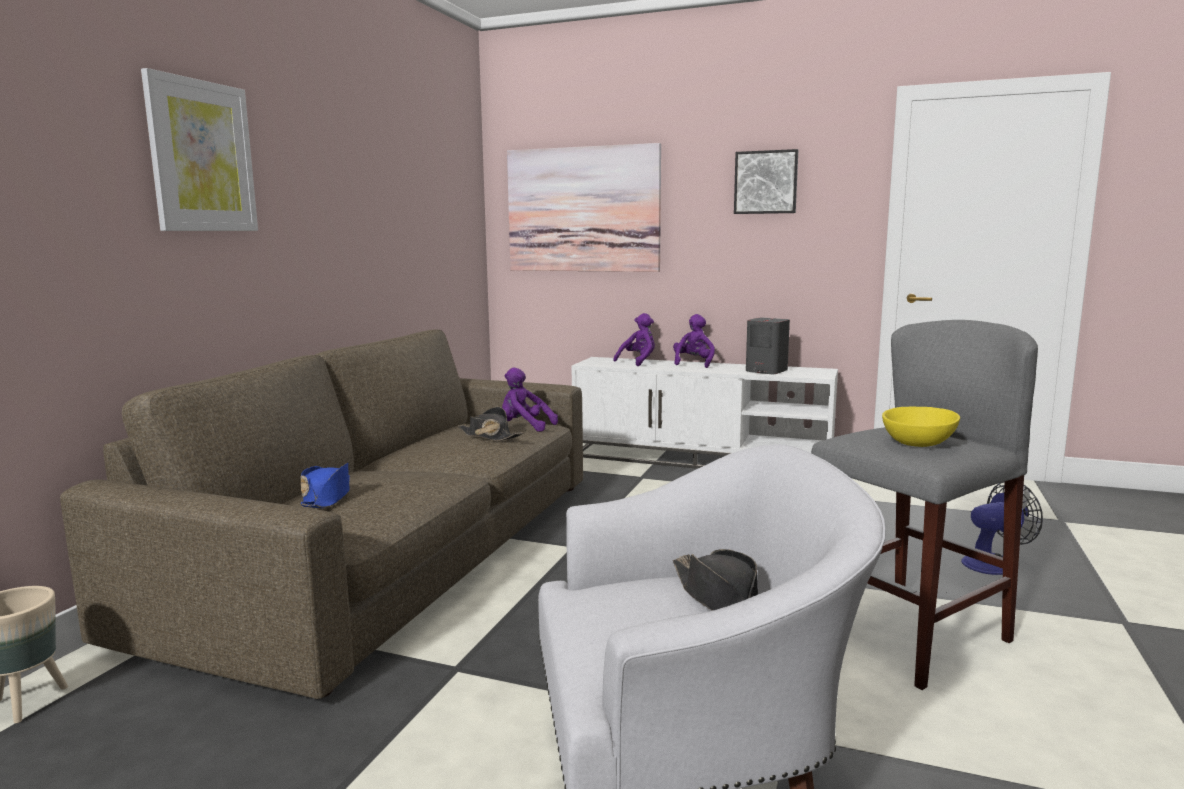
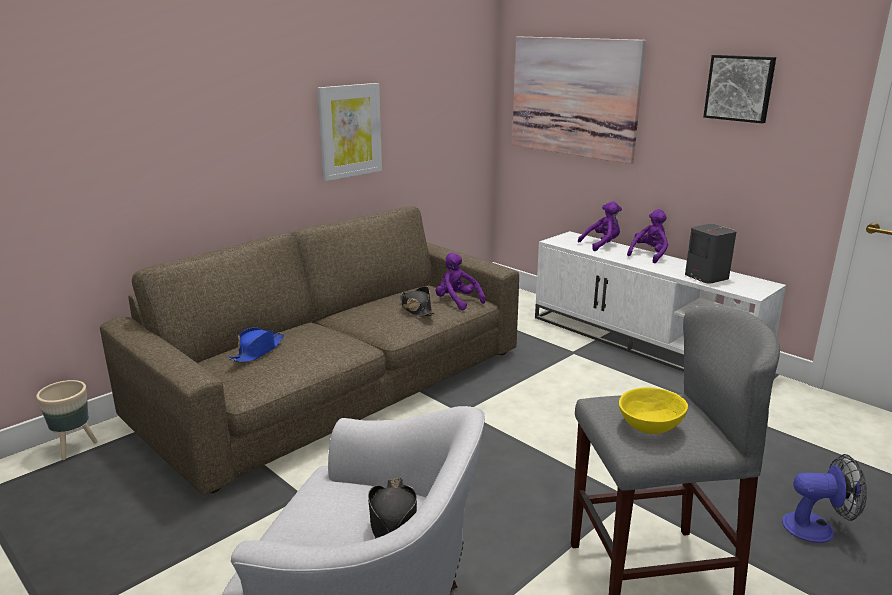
camera: 25 degrees right, 10 degrees up
picture [141,68,258,231] -> picture moved to [317,83,382,181]

